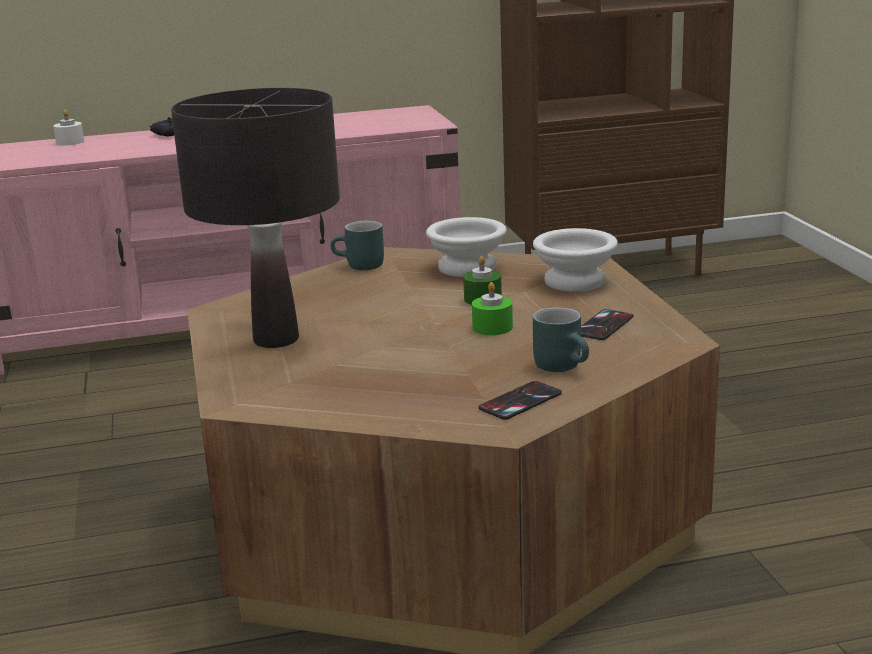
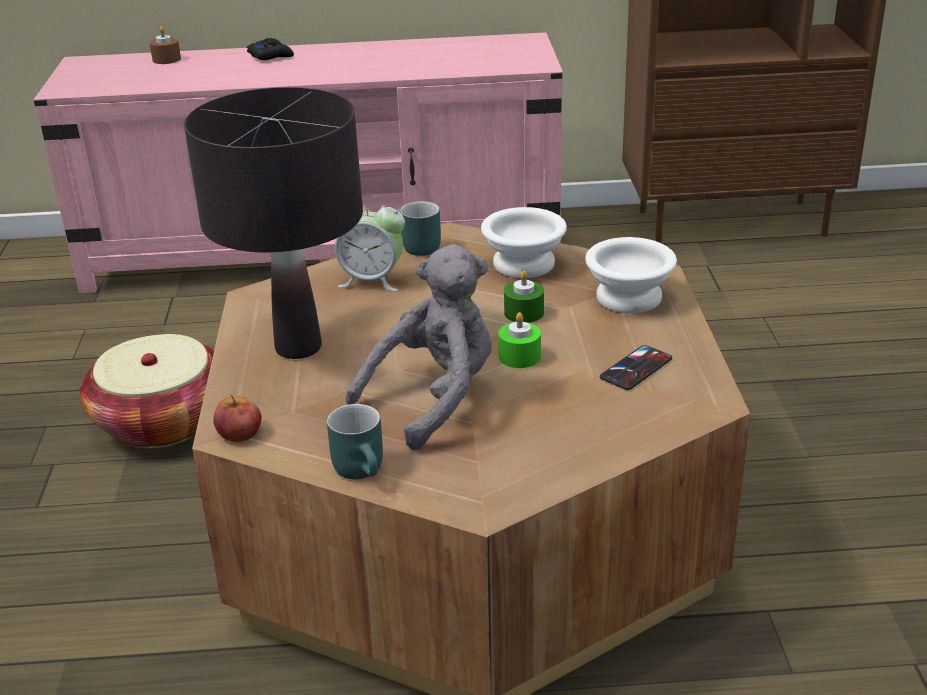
camera: 10 degrees right, 10 degrees up
white candle [53,110,84,145] -> brown candle [149,26,181,64]
phone [479,381,562,420] -> none
turquoise mug [533,307,589,372] -> turquoise mug moved to [327,404,383,479]
none -> basket [80,334,214,448]
none -> apple [213,395,262,442]
none -> alarm clock [335,195,405,291]
none -> grey plush toy [345,244,492,450]

